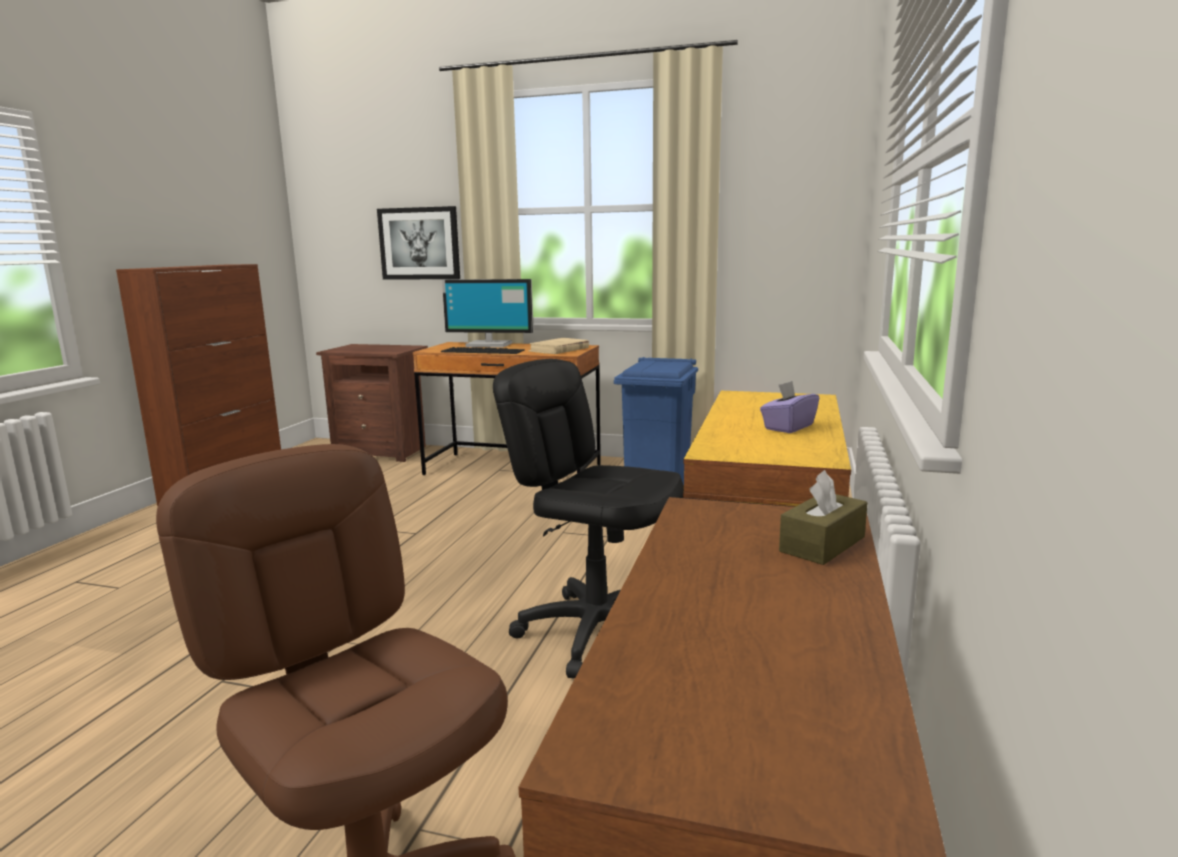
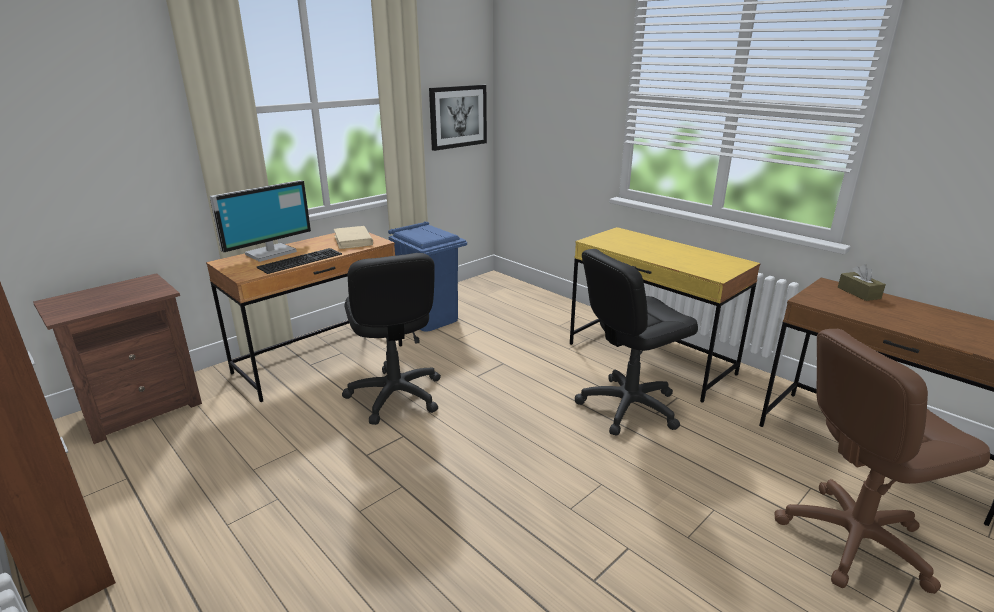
camera: 60 degrees left, 10 degrees up
picture [377,206,460,280] -> picture moved to [429,85,487,151]
purple tissue box [760,381,819,433] -> none
none -> black office chair [342,253,441,425]

